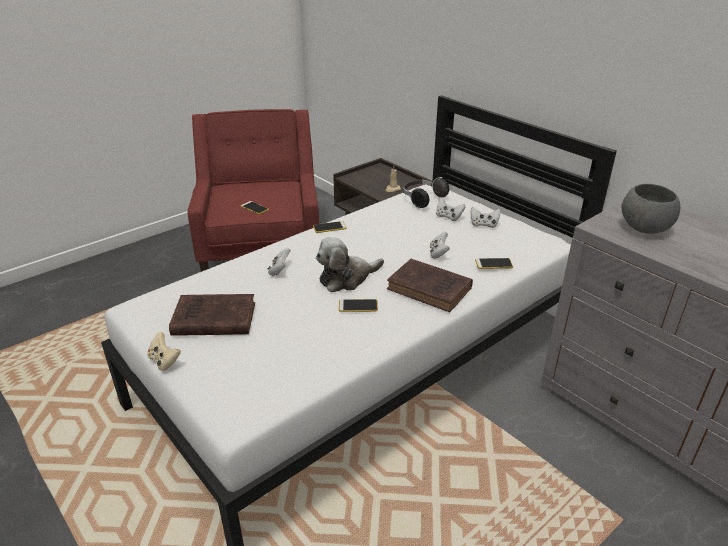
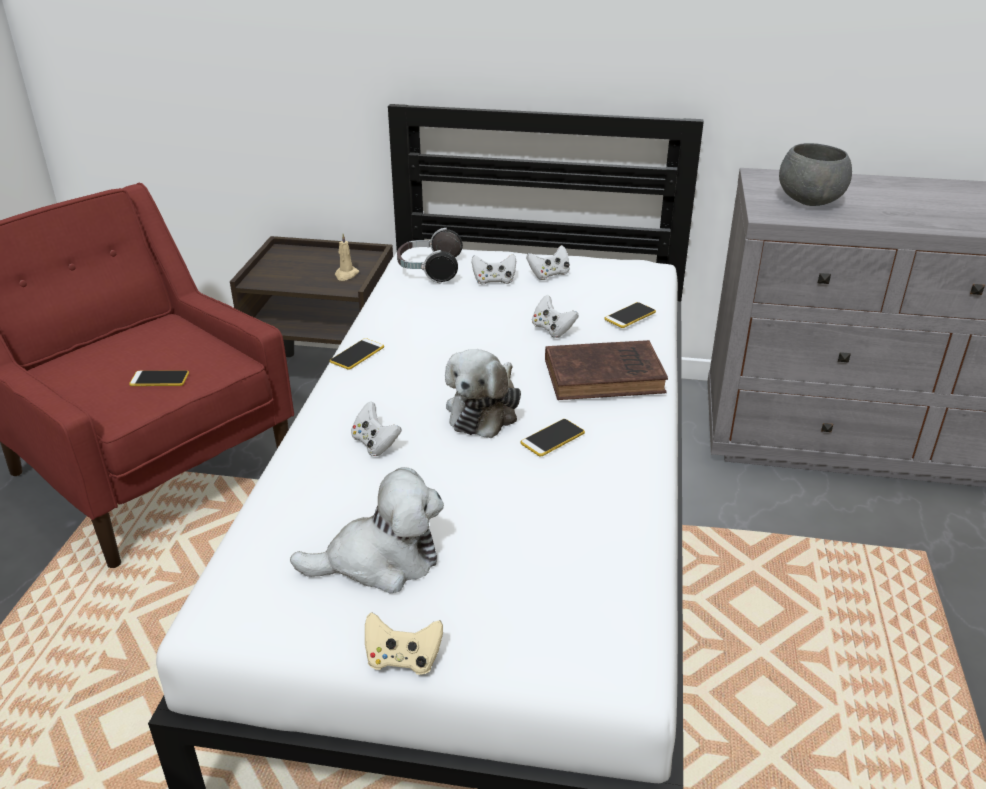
camera: 40 degrees left, 0 degrees up
brown book [169,294,255,336] -> plush toy [290,467,444,594]

